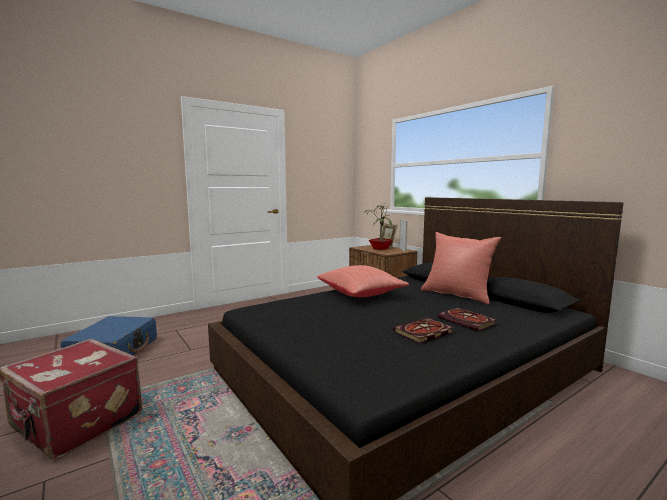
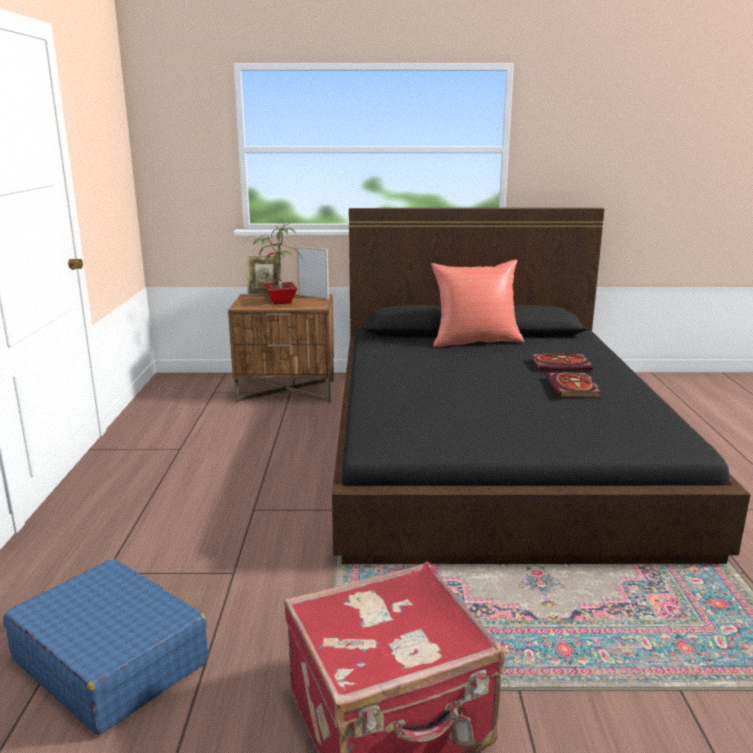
camera: 55 degrees left, 10 degrees up
red pillow [317,265,409,297] -> none

